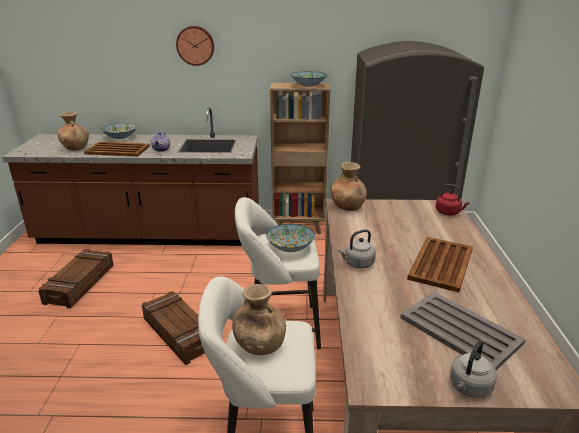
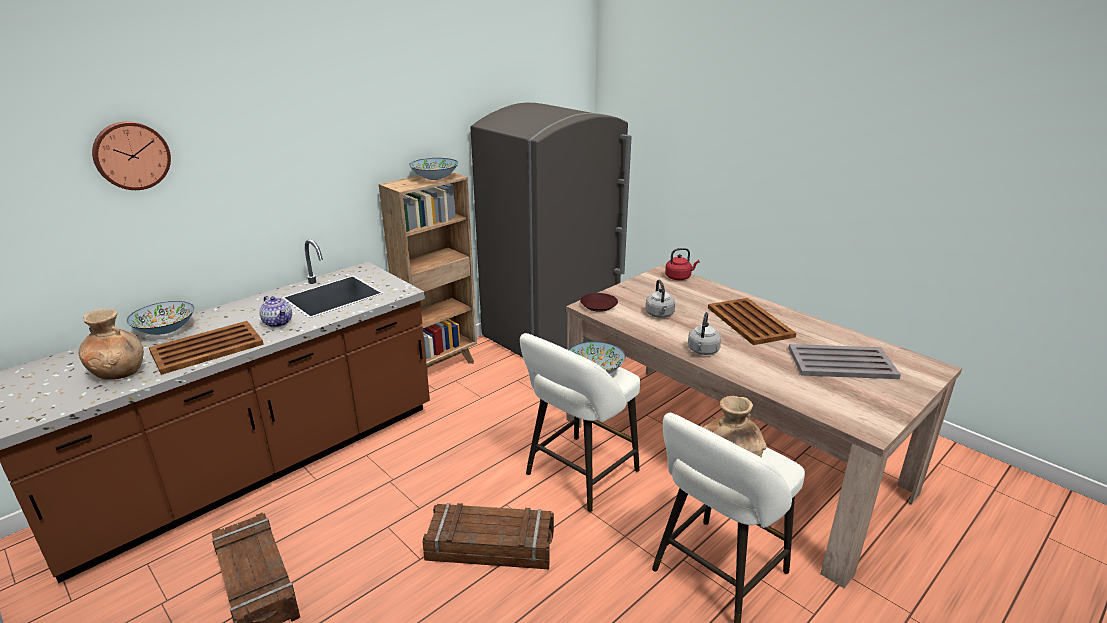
camera: 45 degrees left, 0 degrees up
wall clock [176,26,214,66] -> wall clock moved to [92,121,171,190]
brown vase [331,162,367,211] -> brown plate [580,293,618,312]
grey kettle [450,340,497,398] -> grey kettle moved to [645,280,675,318]

